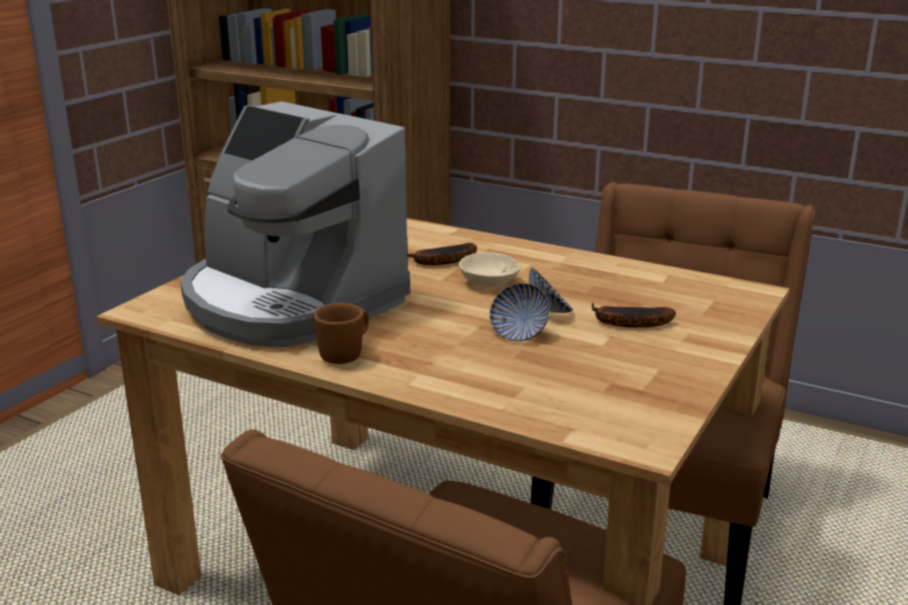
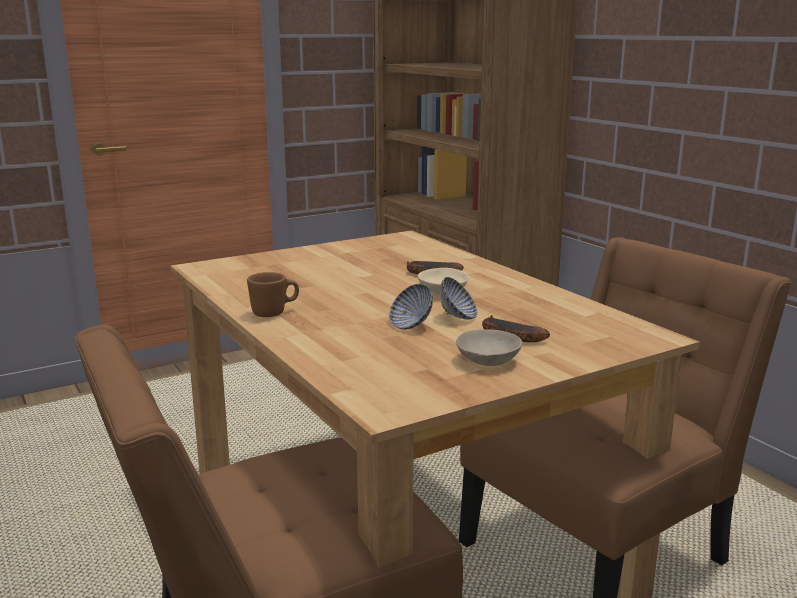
camera: 30 degrees right, 5 degrees down
coffee machine [180,101,410,347] -> none
none -> beige bowl [456,329,522,366]

